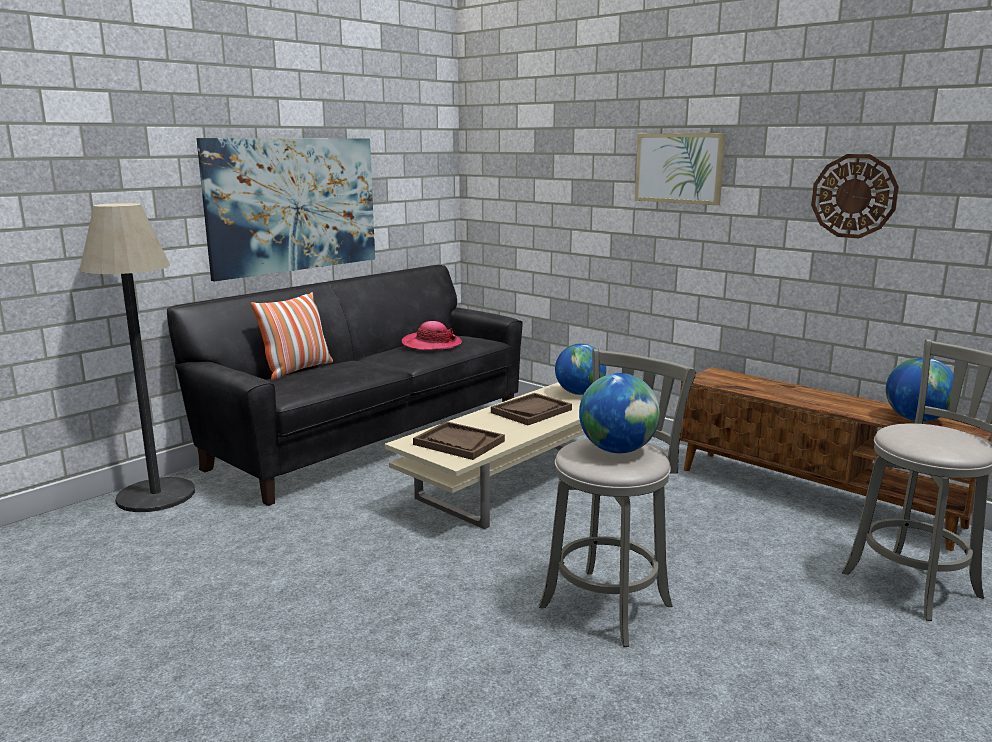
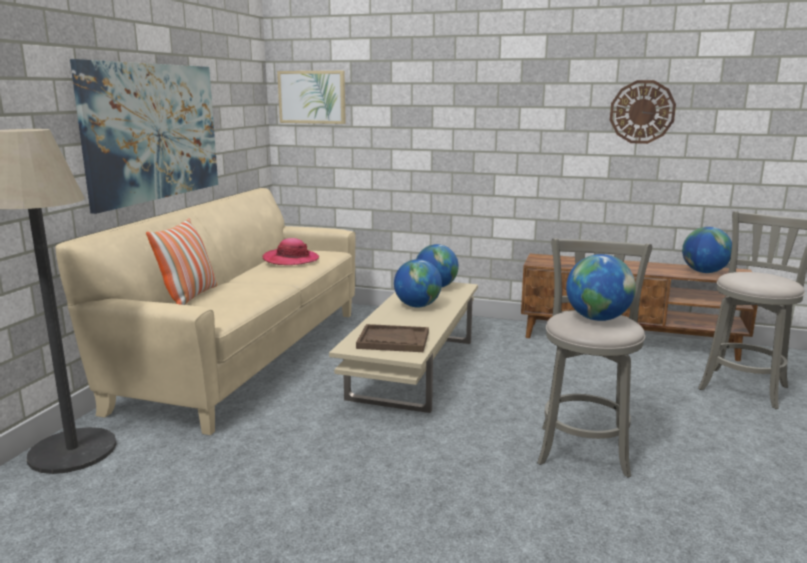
camera: 25 degrees left, 0 degrees up
black sofa [167,265,523,506] -> beige sofa [55,188,356,435]
brown tray [491,393,572,425] -> globe [394,259,442,307]
picture [635,133,726,205] -> picture moved to [277,71,346,124]

